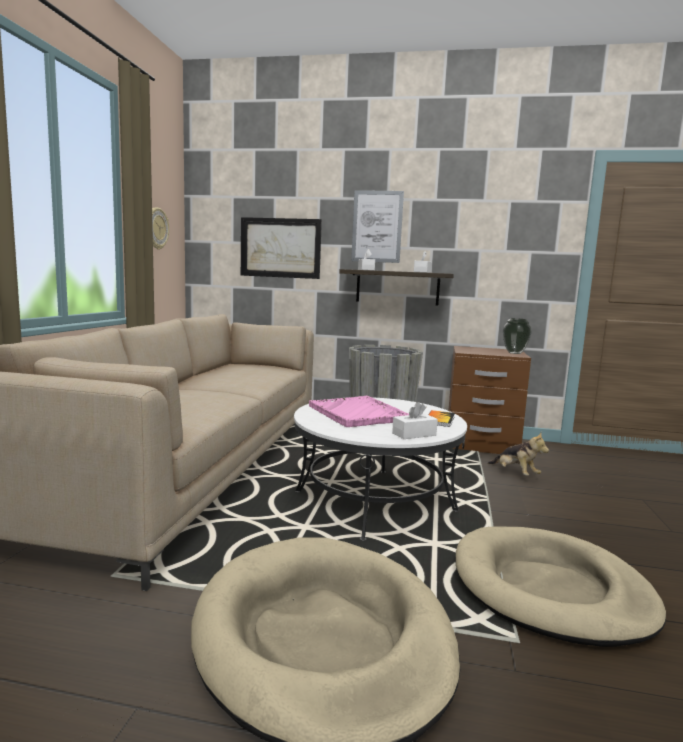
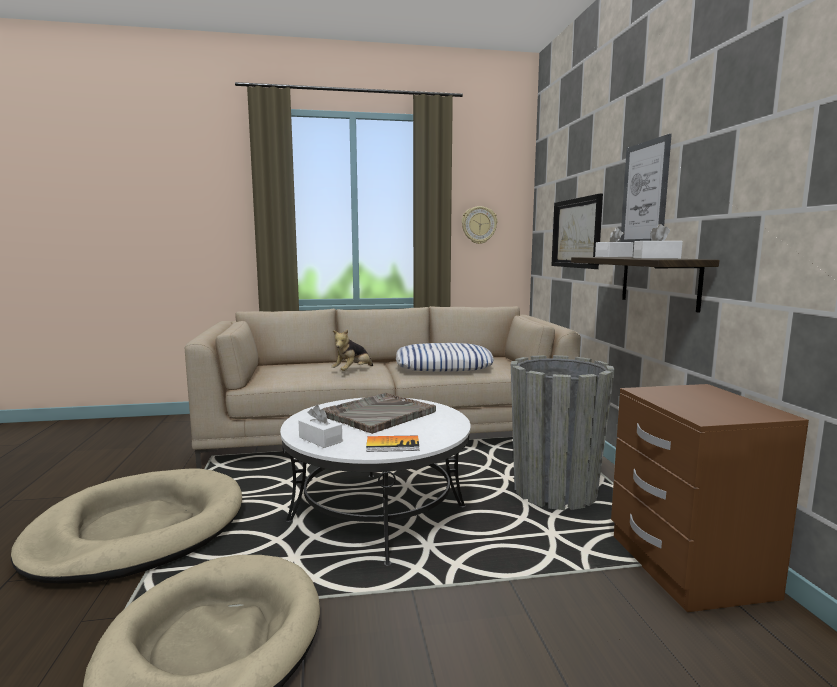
camera: 70 degrees right, 0 degrees up
pink tray [309,396,409,427] -> grey tray [323,393,436,434]
plush toy [488,433,549,476] -> plush toy moved to [331,329,373,371]
vase [503,318,532,354] -> none
none -> pillow [396,343,494,372]

